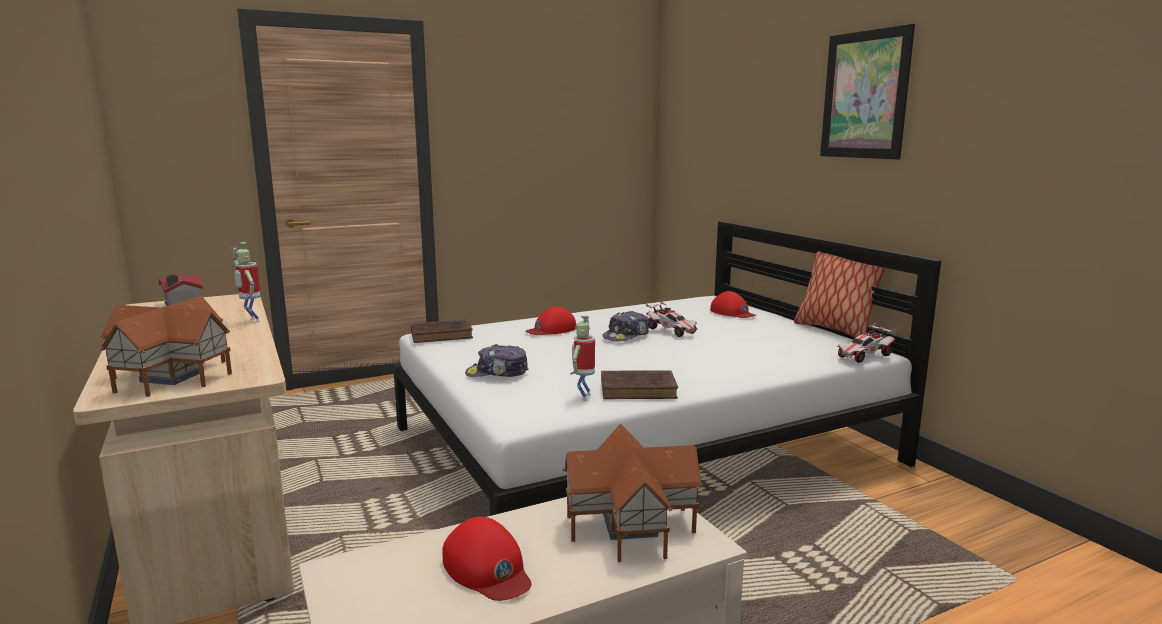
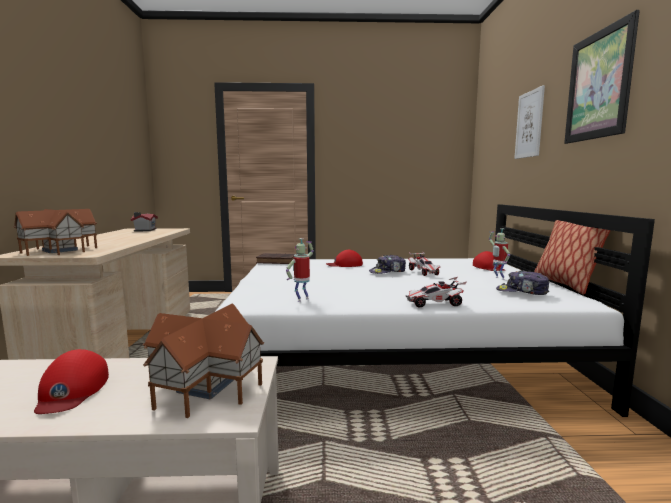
camera: 25 degrees right, 5 degrees down
toy robot [229,242,261,322] -> toy robot moved to [489,229,510,280]
cap [465,344,528,377] -> cap moved to [496,270,550,295]
brown book [601,370,678,399] -> none
toy car [837,323,896,363] -> toy car moved to [406,277,466,307]
none -> picture [514,85,545,159]

